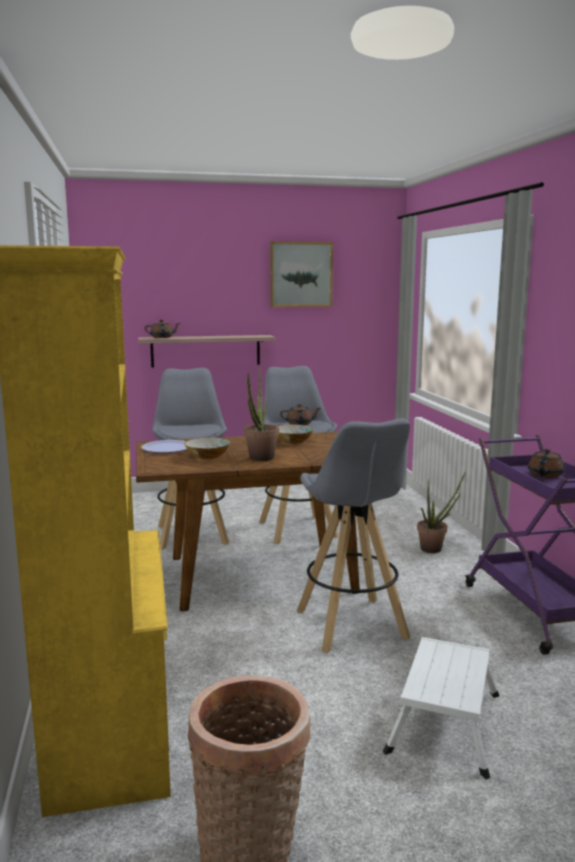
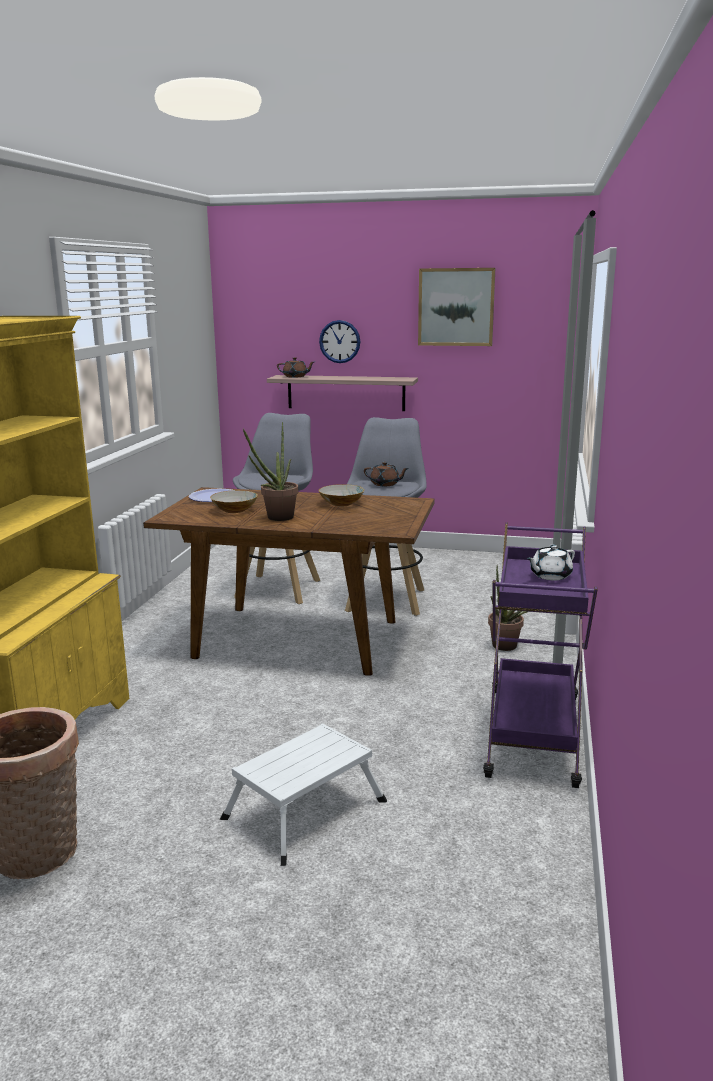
camera: 25 degrees right, 5 degrees up
grey stool [296,418,410,653] -> none
brown teapot [528,449,564,478] -> white teapot [527,545,575,580]
none -> wall clock [319,320,360,363]

